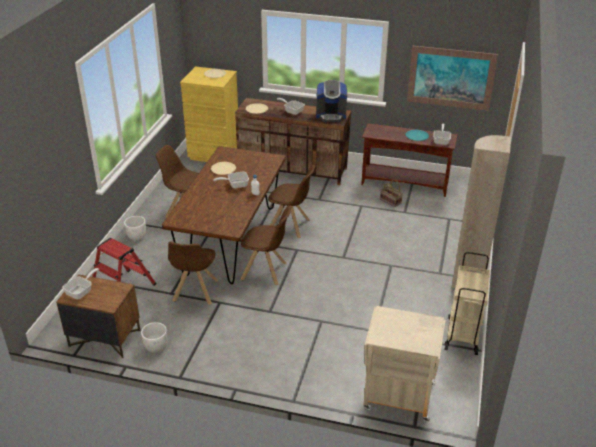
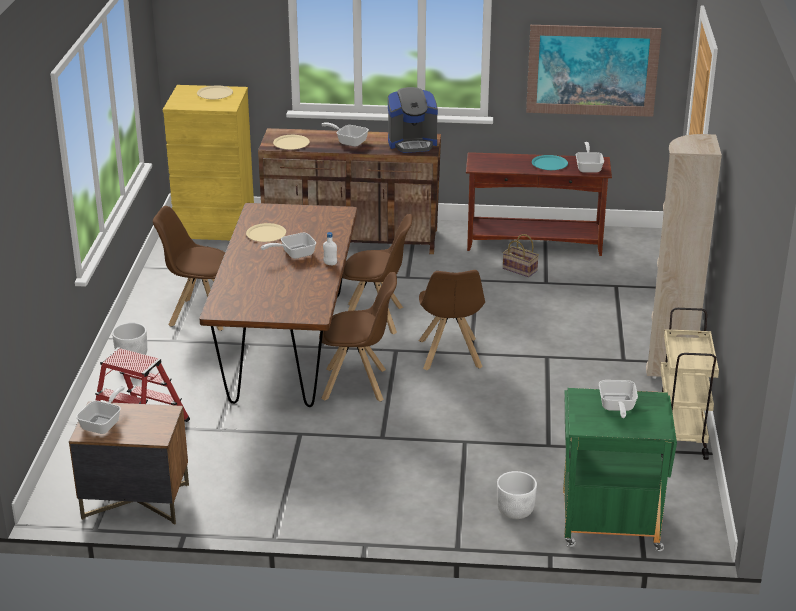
camera: 10 degrees left, 5 degrees down
white planter [141,322,167,353] -> white planter moved to [497,471,537,519]
brown chair [168,241,219,305] -> brown chair moved to [419,270,485,371]
beige cart [364,306,446,422] -> green cart [563,388,677,551]
none -> frying pan [599,380,638,418]

